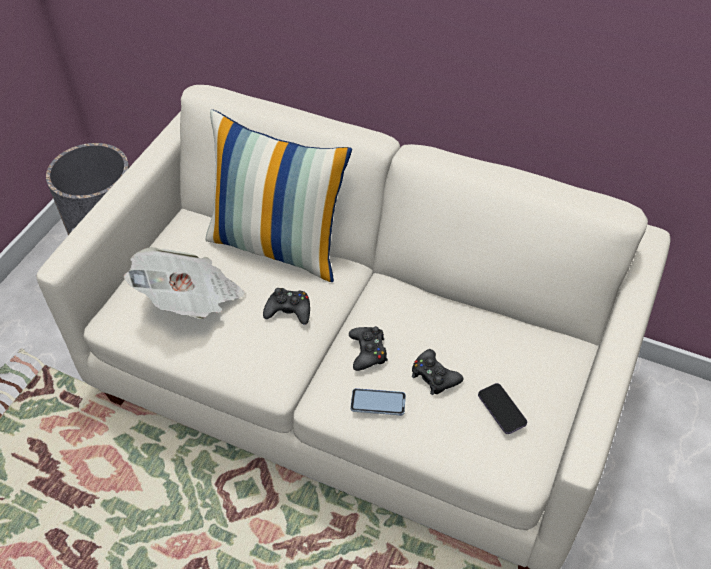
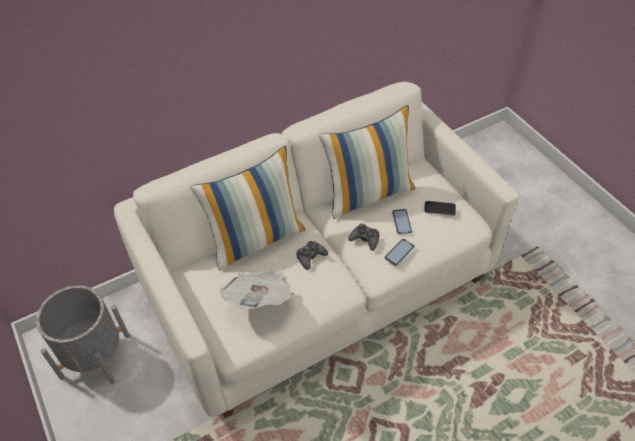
camera: 55 degrees left, 0 degrees up
black game controller [412,349,464,395] -> phone [392,209,412,235]
none -> pillow [319,105,415,219]

